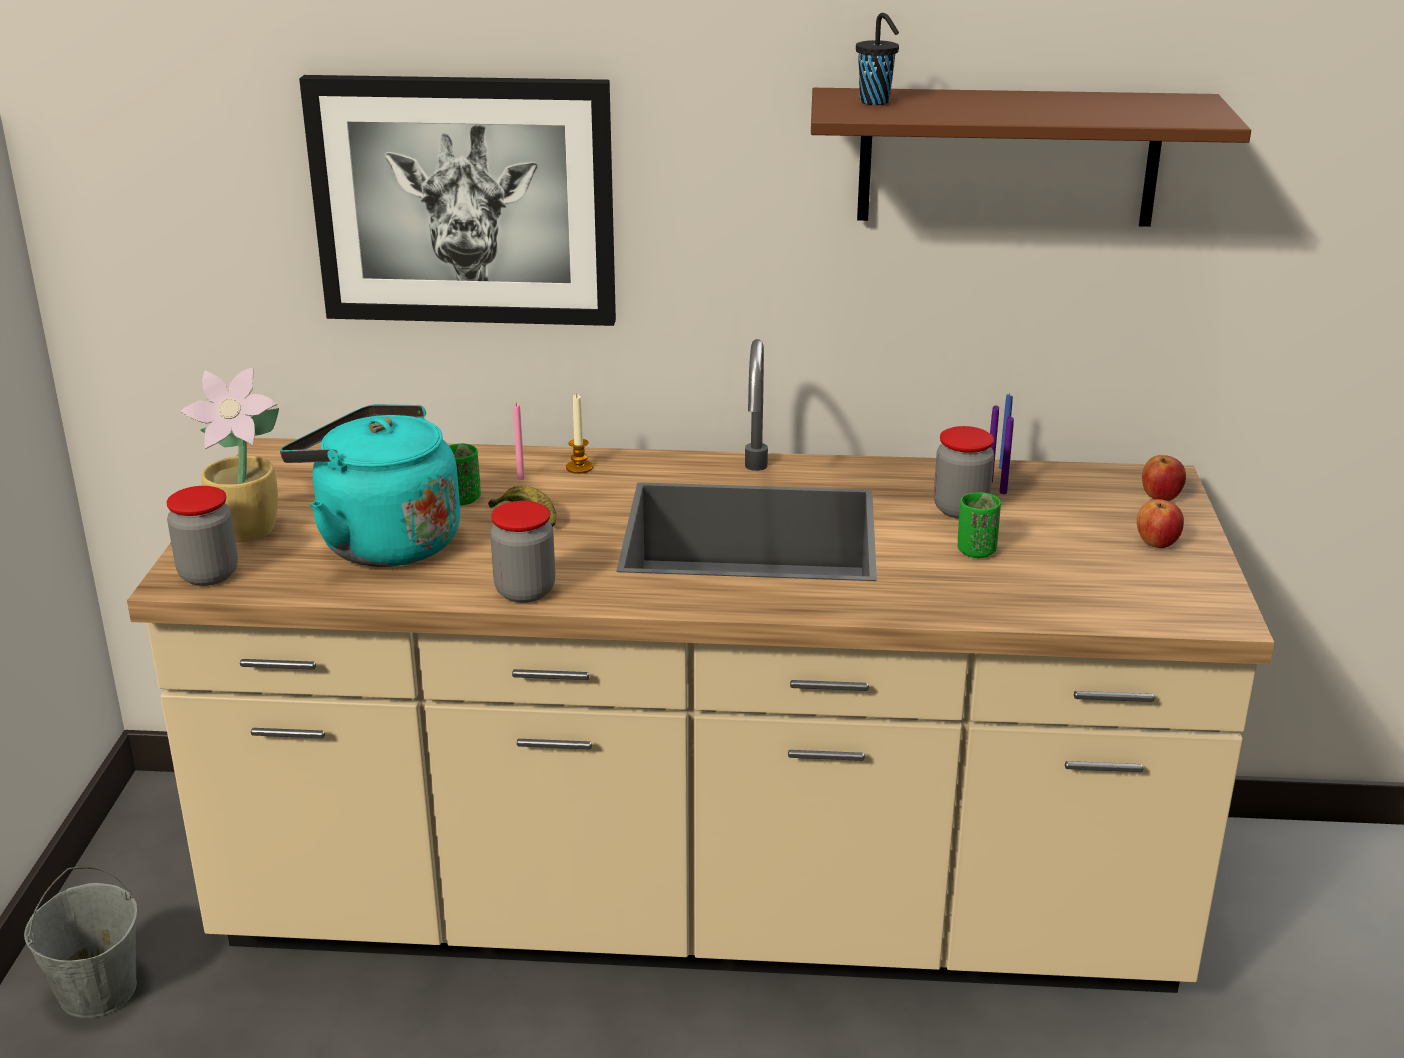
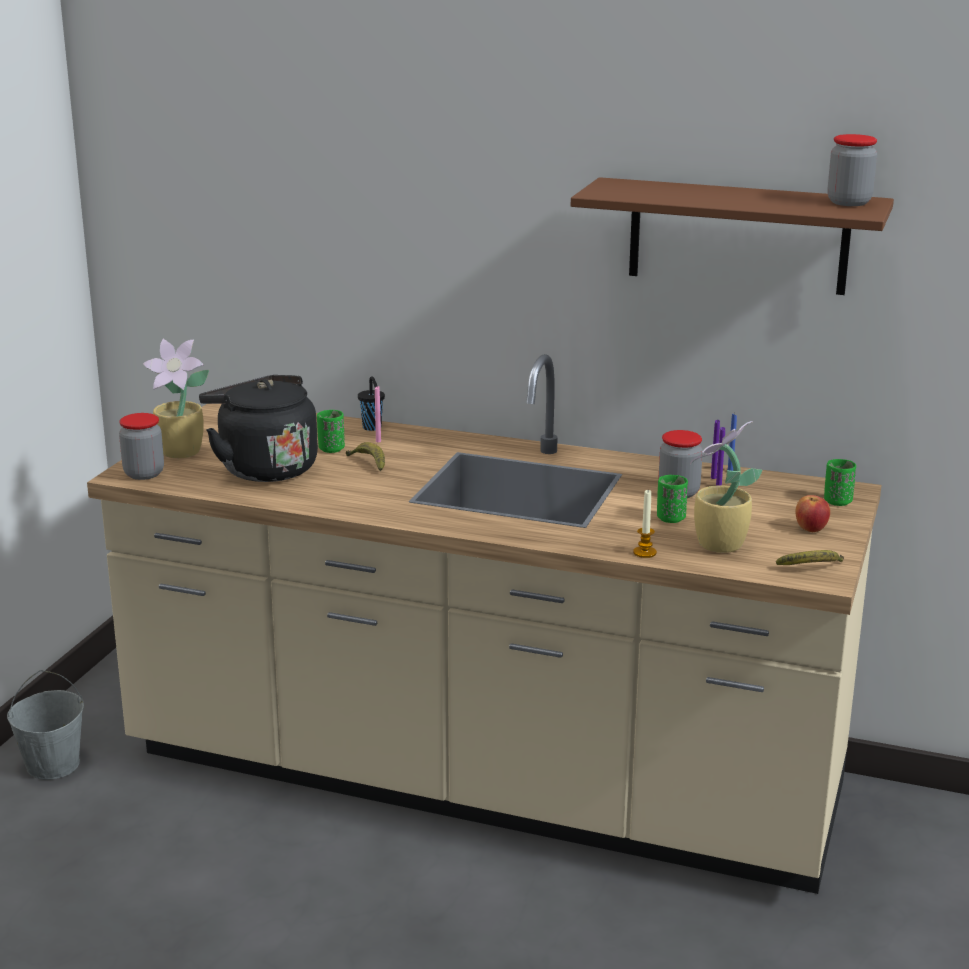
camera: 15 degrees right, 5 degrees down
turquoise kettle [280,404,460,567] -> black kettle [199,375,318,482]
picture [299,75,616,326] -> none
jar [490,501,555,603] -> jar moved to [828,134,877,206]
candle [566,394,593,474] -> candle moved to [633,490,657,558]
black cup [856,13,899,105] -> black cup moved to [358,376,385,431]
apple [1142,455,1186,501] -> green cup [824,459,856,506]
none -> potted plant [690,421,762,553]
none -> banana [776,550,844,565]

